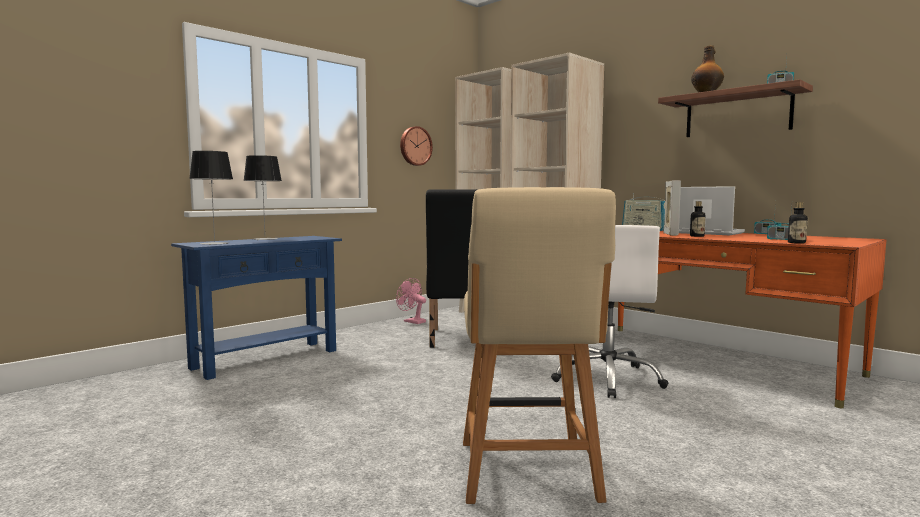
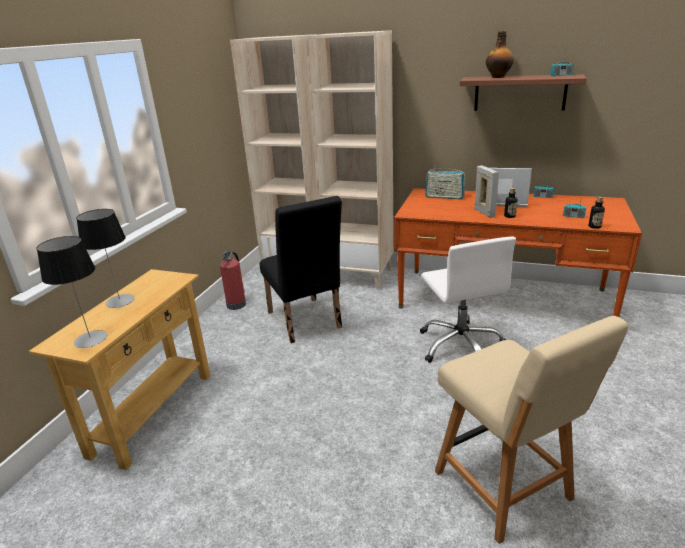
camera: 25 degrees left, 20 degrees up
blue console table [171,236,342,380] -> beige console table [29,269,211,470]
pink fan [396,278,426,324] -> fire extinguisher [220,251,246,310]
wall clock [400,126,433,166] -> none

